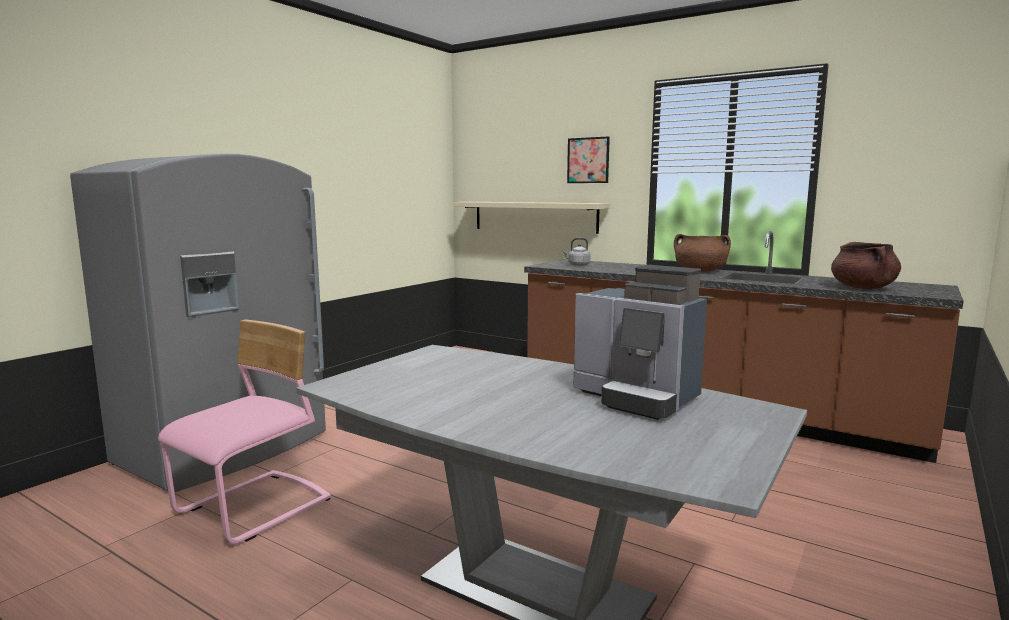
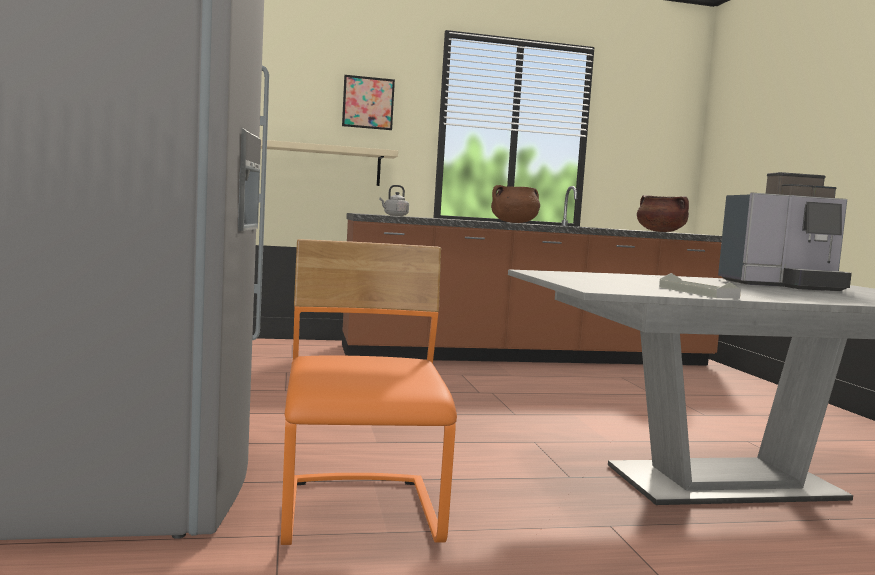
camera: 45 degrees left, 5 degrees down
pink chair [158,319,331,544] -> orange chair [281,239,457,545]
none -> grey tray [659,273,741,299]

